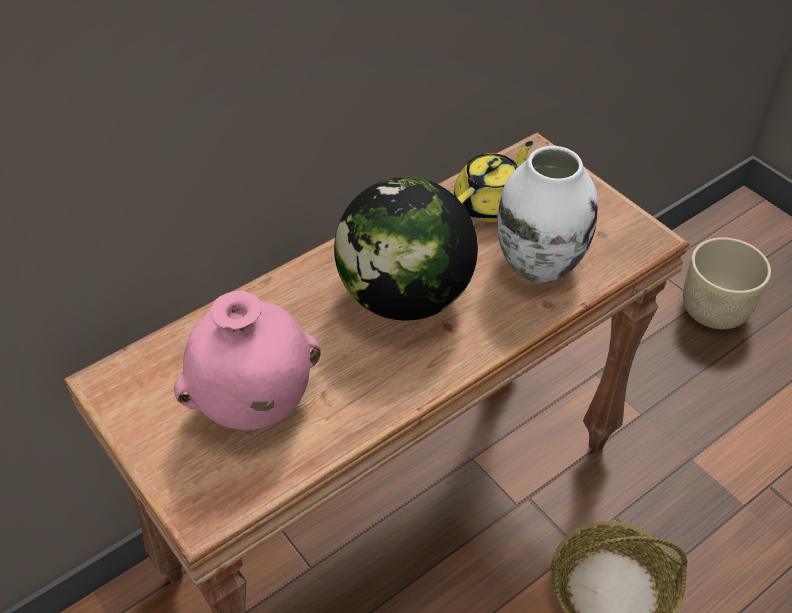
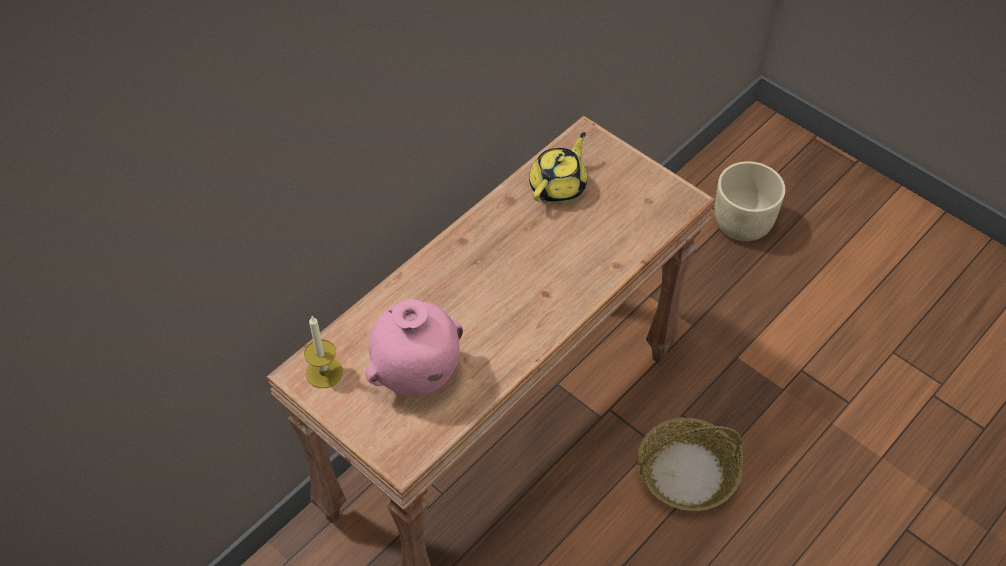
camera: 10 degrees left, 5 degrees up
globe [334,177,478,321] -> none
white vase [497,146,598,283] -> none
none -> candle [304,316,343,388]

